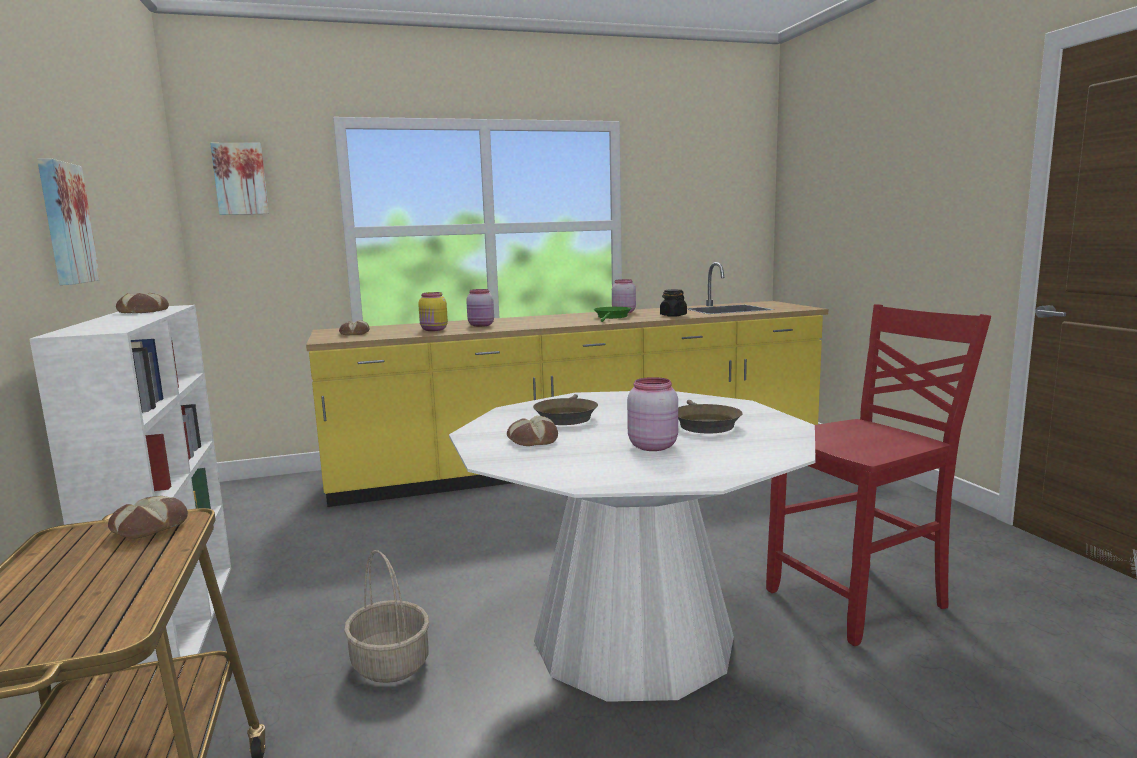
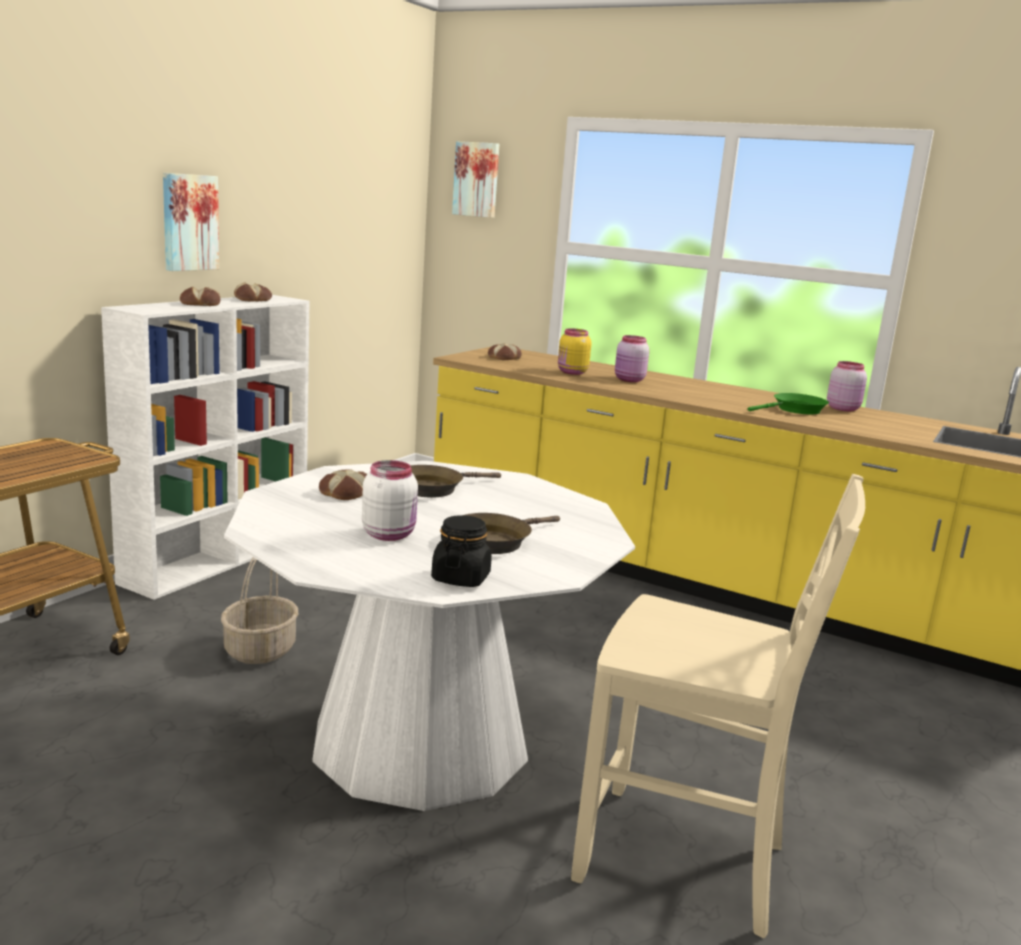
camera: 45 degrees right, 5 degrees up
bread [108,496,188,539] -> bread moved to [180,287,220,306]
pink jar [627,377,678,451] -> white jar [362,460,418,541]
black jar [660,289,687,317] -> black jar moved to [431,515,492,587]
red chair [766,304,991,646] -> beige chair [571,474,865,938]

